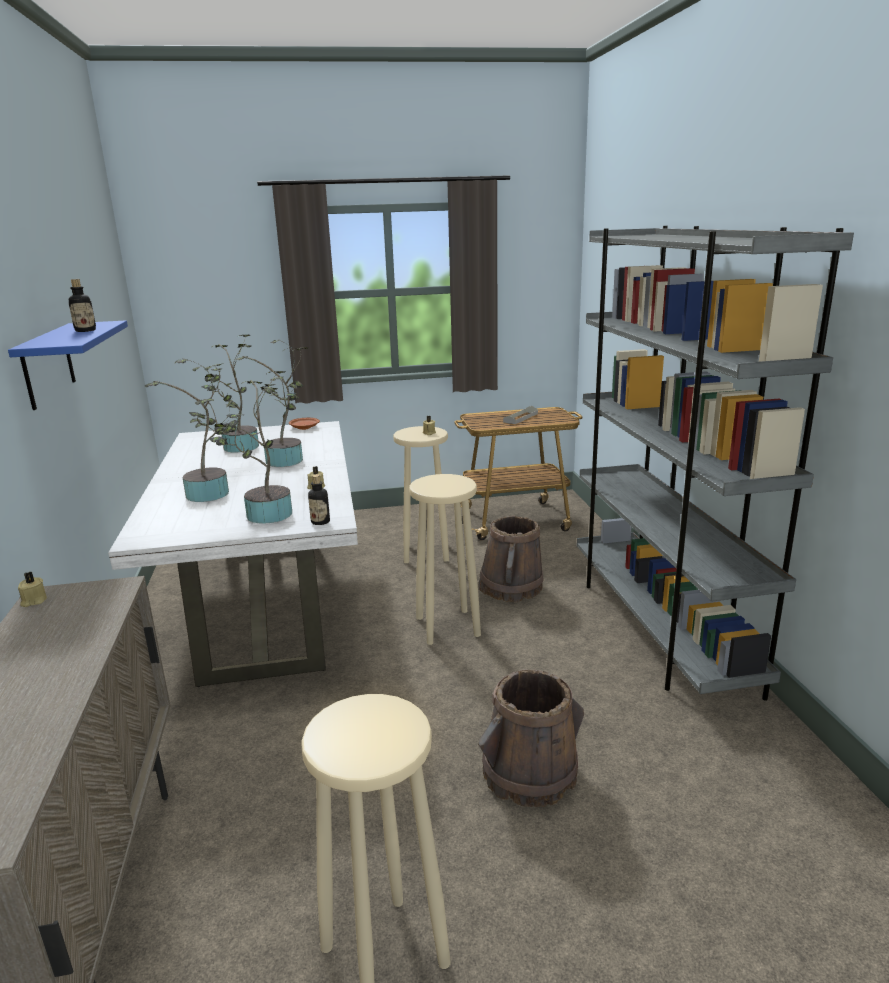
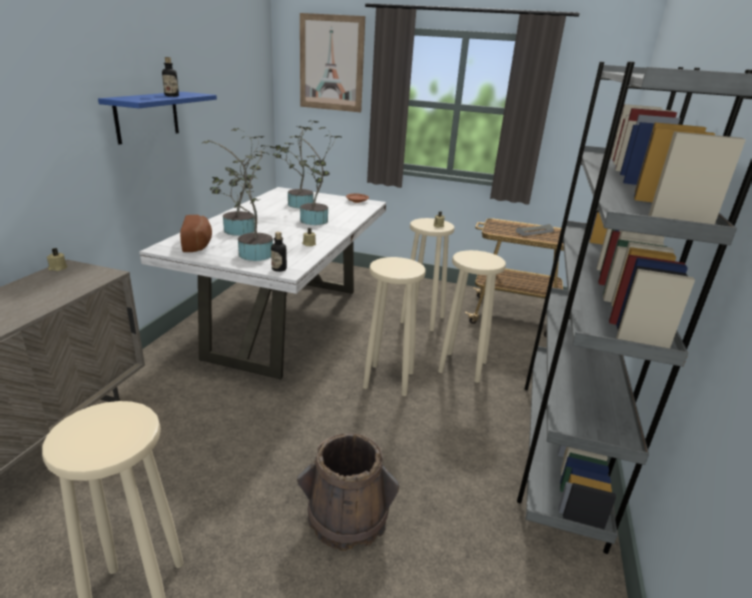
camera: 25 degrees right, 5 degrees up
brown bucket [479,516,544,603] -> beige stool [438,250,506,383]
none -> bread [180,215,212,252]
none -> picture [300,13,365,112]

